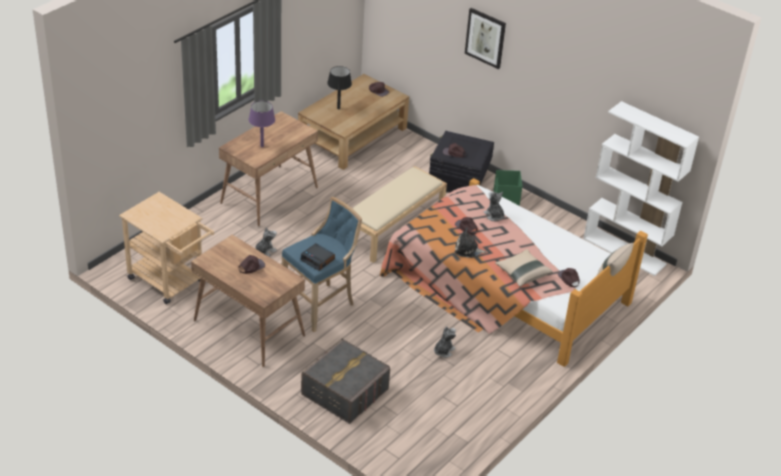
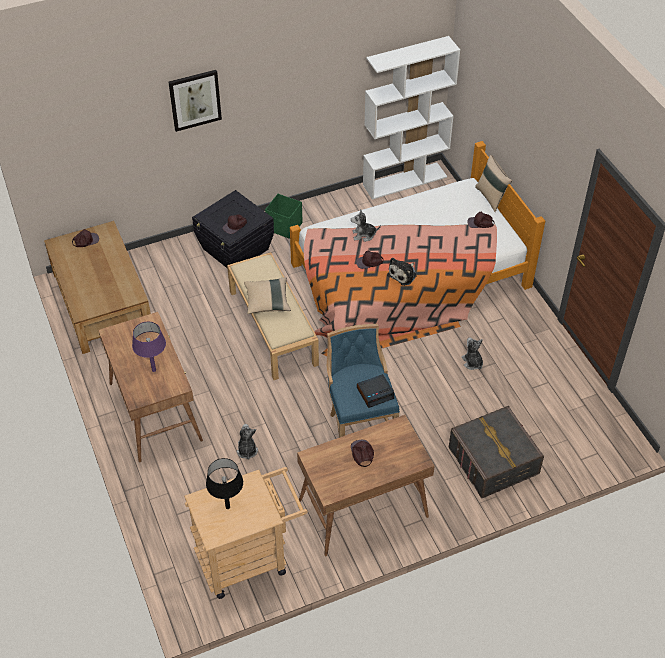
camera: 60 degrees left, 10 degrees up
black table lamp [327,66,352,109] -> black table lamp moved to [206,458,243,509]
beige pillow [495,249,553,287] -> beige pillow moved to [244,277,291,314]

